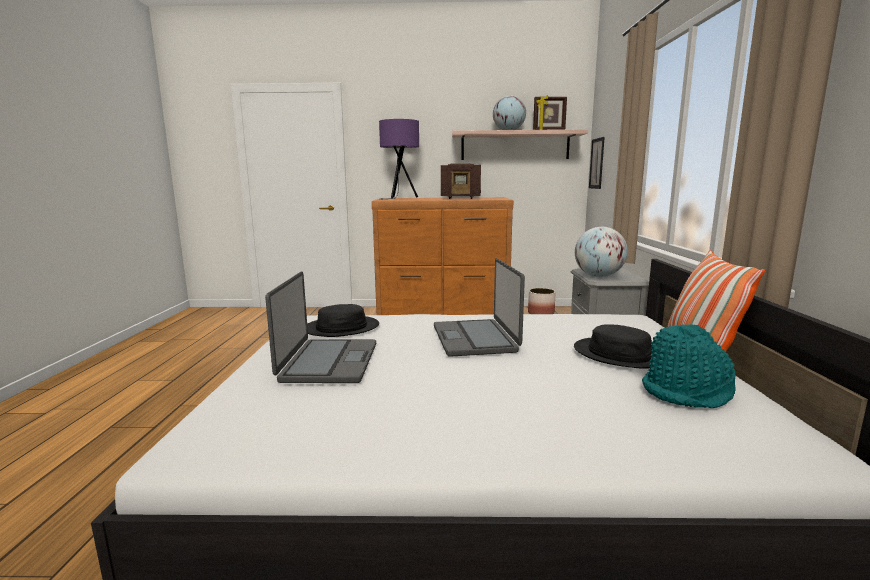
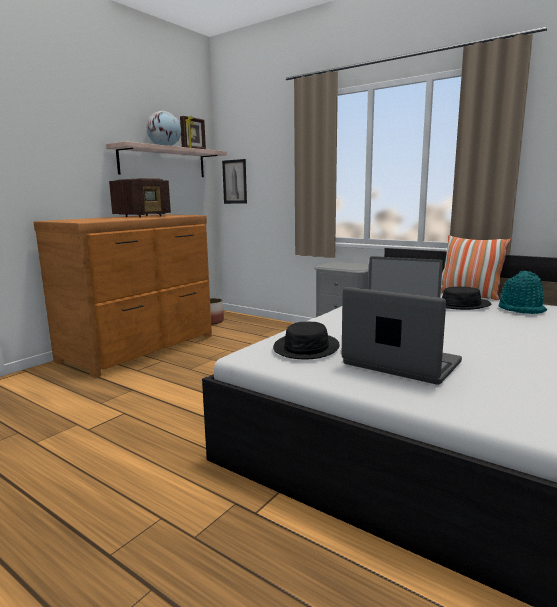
camera: 55 degrees left, 0 degrees up
purple table lamp [379,119,419,200] -> none
globe [575,227,628,277] -> none

